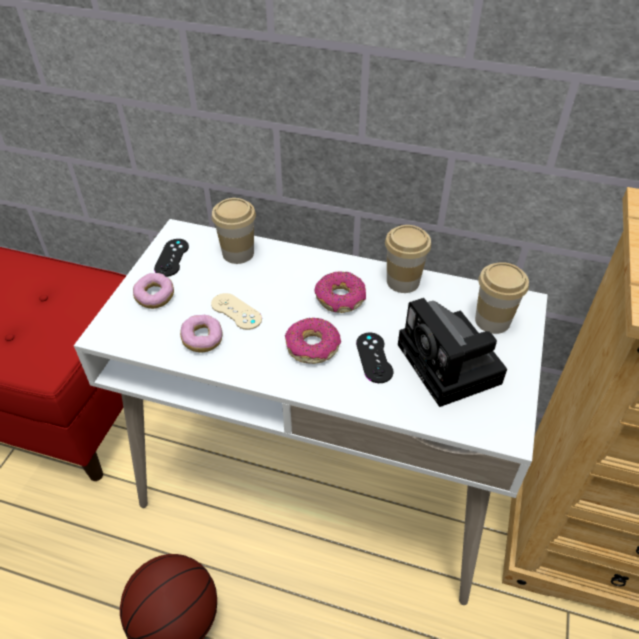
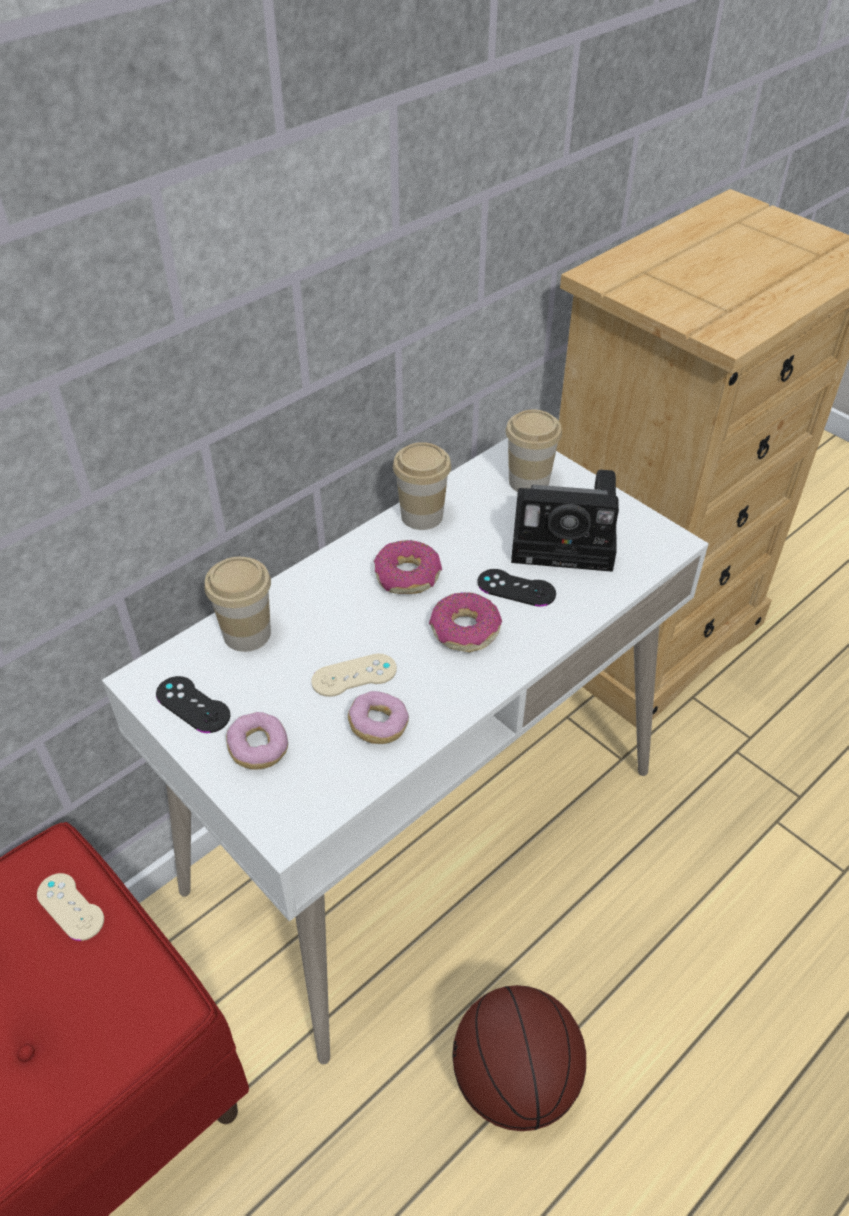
camera: 60 degrees left, 0 degrees up
none -> beige game controller [37,873,104,941]

